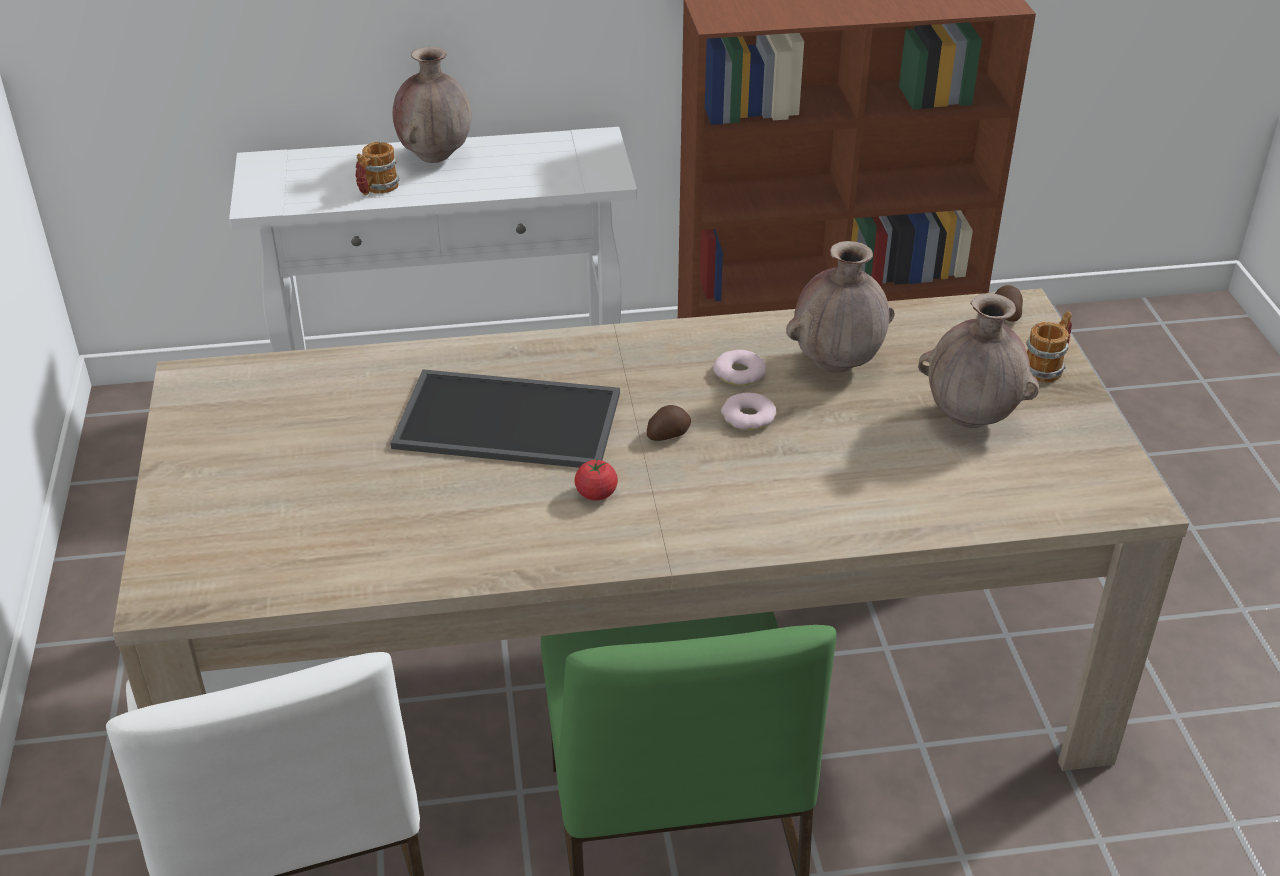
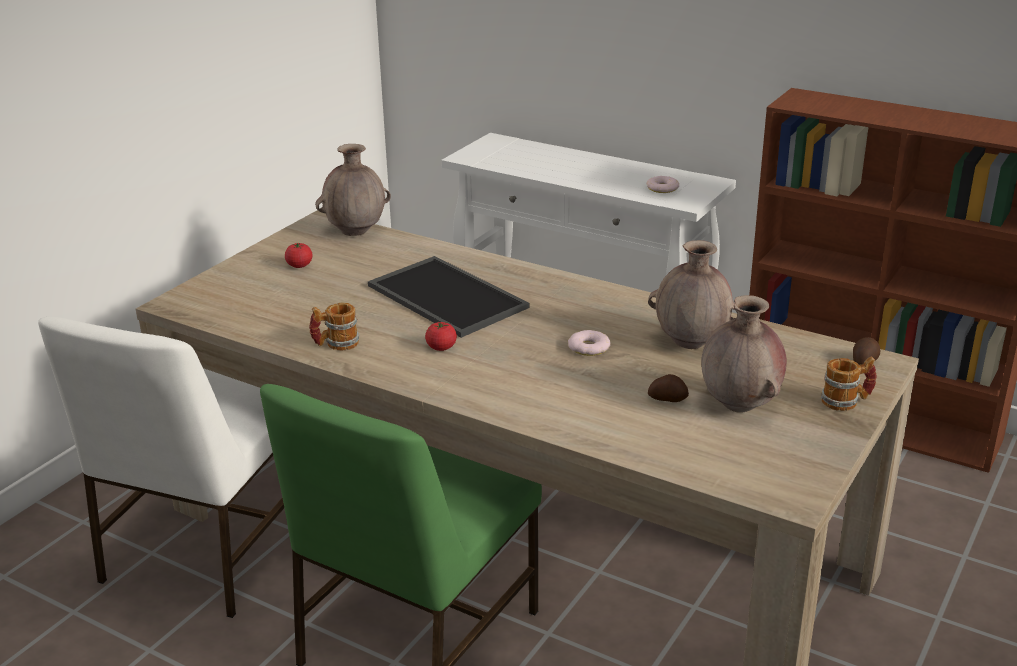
camera: 40 degrees right, 10 degrees down
mug [356,142,400,195] -> mug moved to [309,303,360,350]
brown vase [393,47,472,163] -> brown vase moved to [315,144,391,236]
potato [647,405,691,441] -> potato moved to [648,374,689,402]
donut [713,350,766,385] -> donut moved to [646,176,679,193]
none -> tomato [285,243,313,268]

